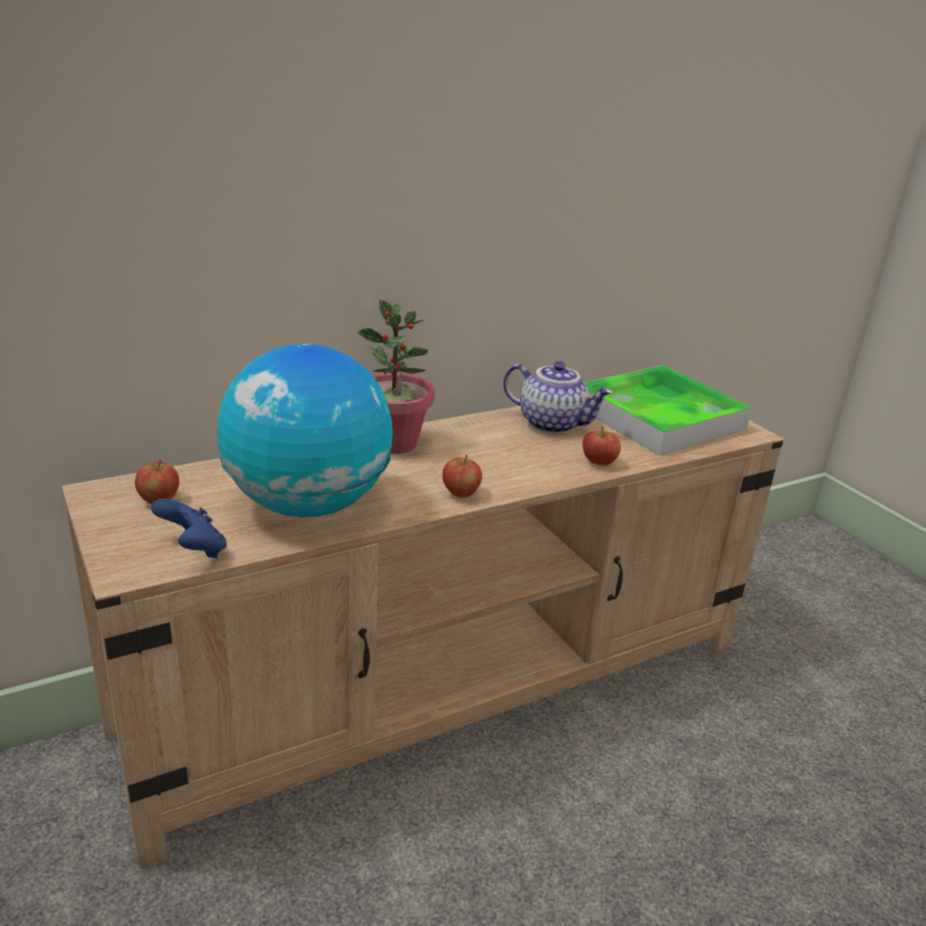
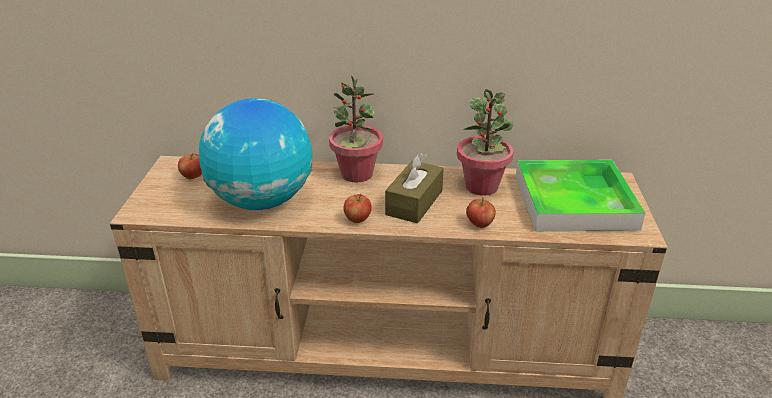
camera: 35 degrees right, 5 degrees up
blue game controller [151,498,227,558] -> none
teapot [503,361,613,434] -> potted plant [457,89,514,195]
none -> brown tissue box [385,153,444,224]

